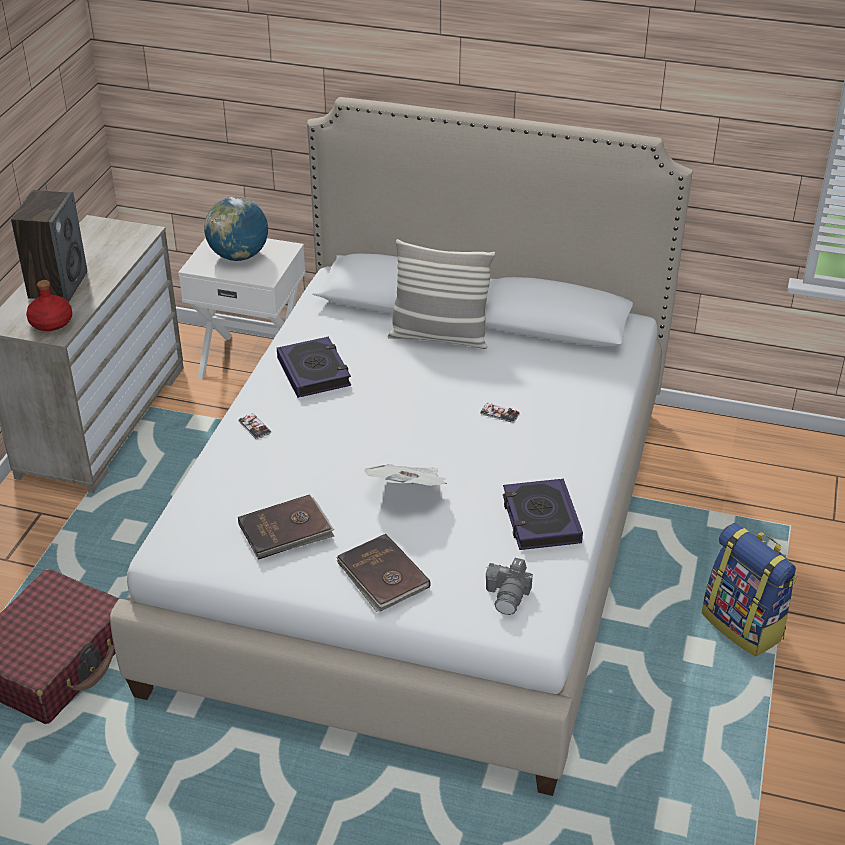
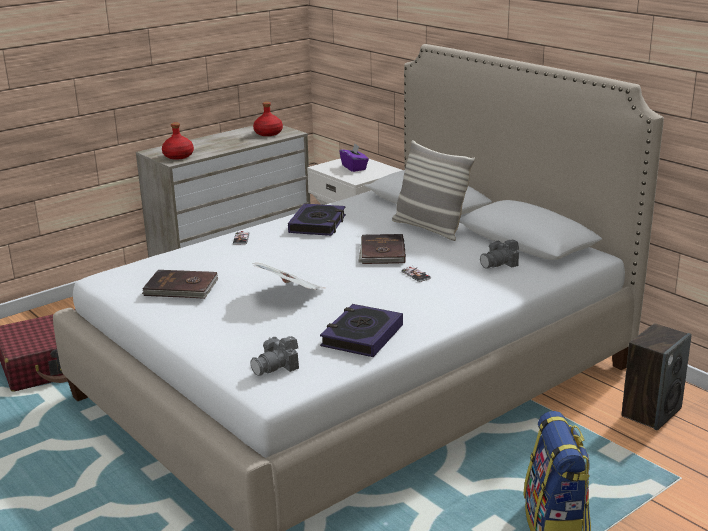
camera: 35 degrees right, 15 degrees down
speaker [11,190,87,302] -> speaker moved to [622,323,692,430]
globe [204,197,268,261] -> purple tissue box [340,143,369,172]
brown book [336,533,431,612] -> brown book moved to [358,234,406,264]
none -> red bottle [253,102,283,136]
none -> camera [480,240,519,269]

